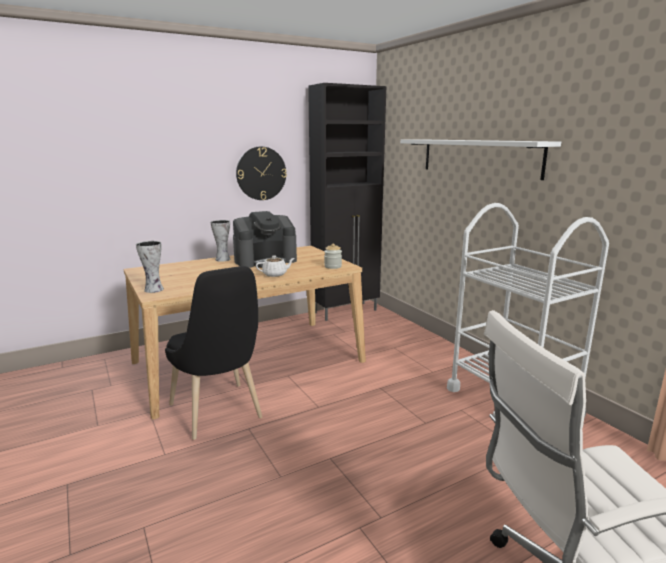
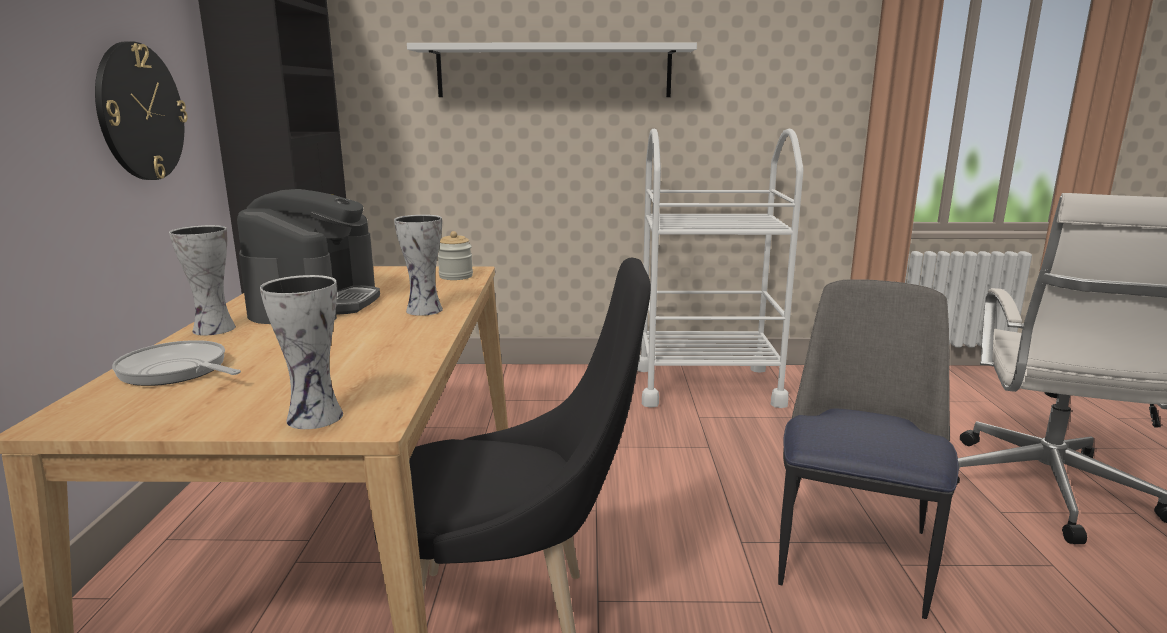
camera: 60 degrees left, 0 degrees up
white teapot [256,255,295,277] -> vase [394,215,443,316]
none -> frying pan [112,340,241,386]
none -> chair [778,279,959,619]

